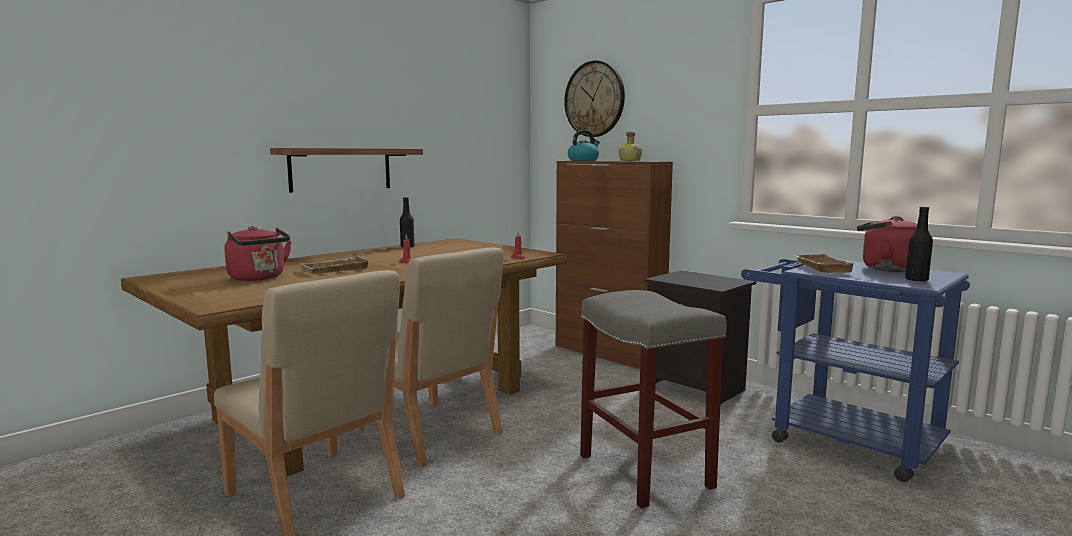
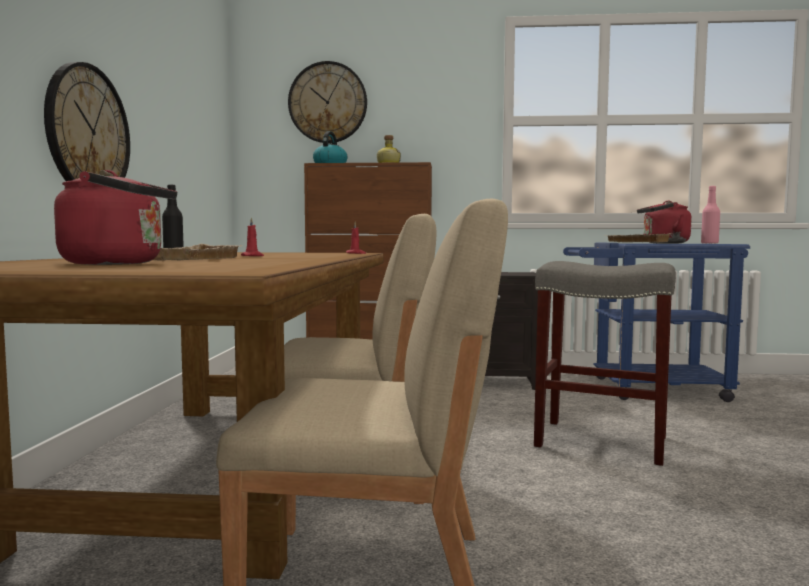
camera: 40 degrees left, 5 degrees down
shelf [270,148,423,193] -> wall clock [44,62,130,181]
black bottle [905,207,933,281] -> pink bottle [701,186,720,244]

